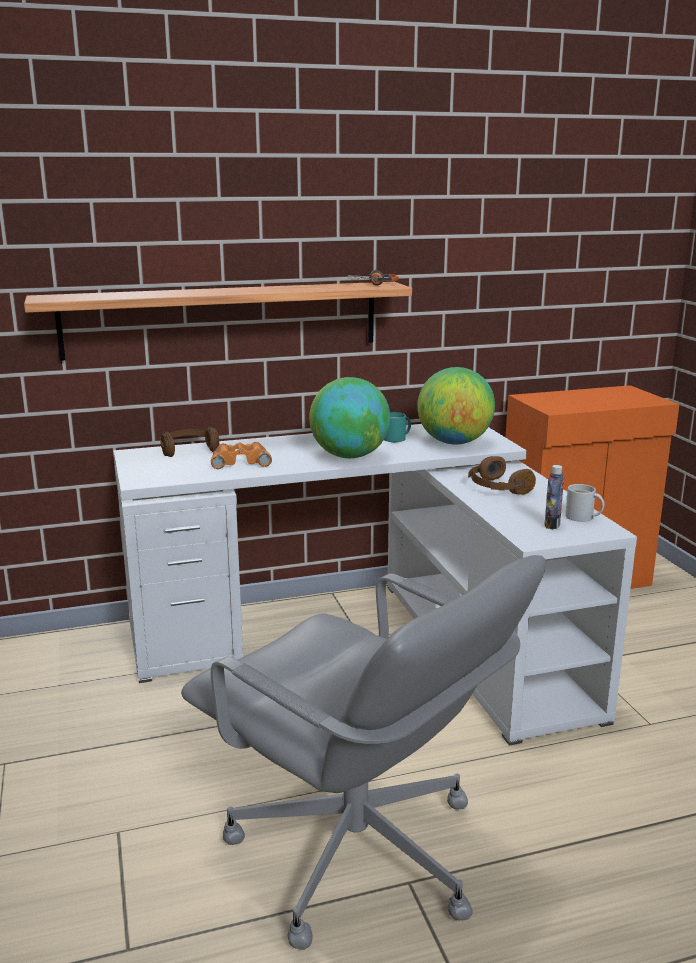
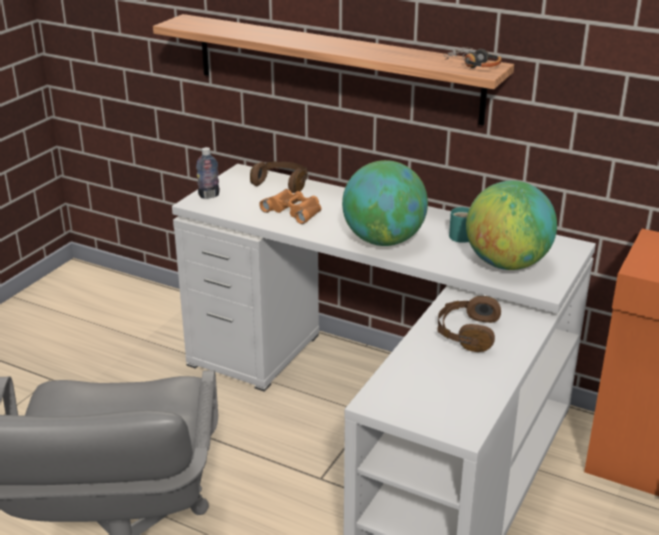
camera: 45 degrees right, 10 degrees up
bottle [544,465,564,529] -> bottle moved to [196,147,220,199]
white mug [565,484,604,522] -> none

